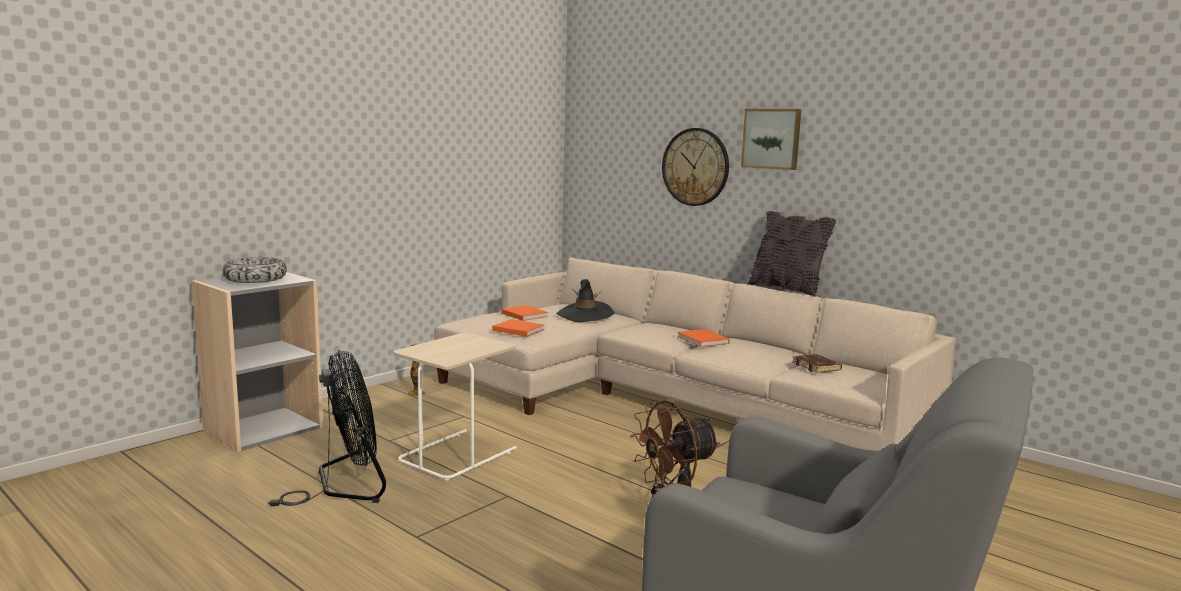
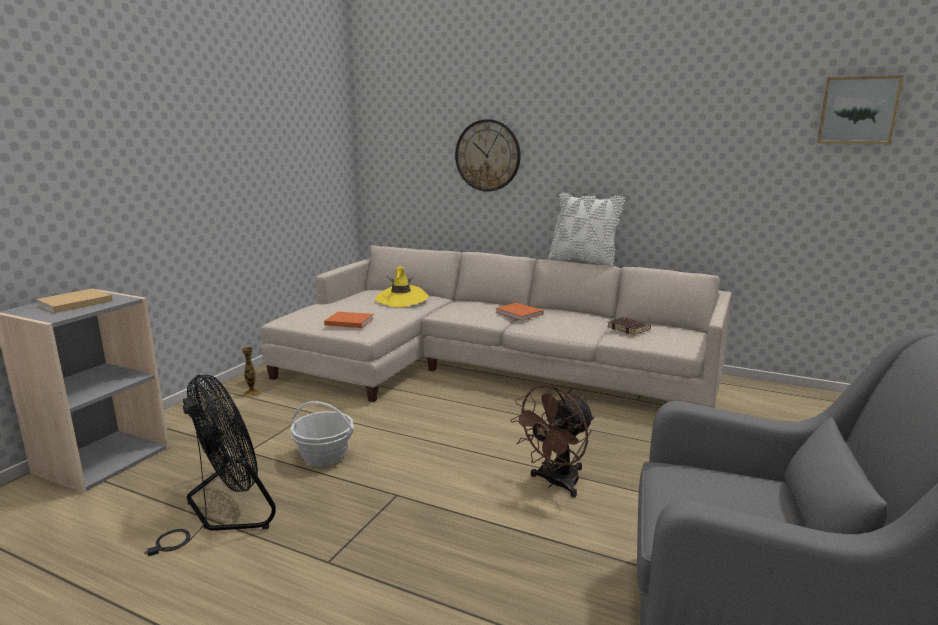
camera: 15 degrees left, 5 degrees up
bowl [223,257,287,283] -> beige book [36,289,113,313]
beige side table [394,333,517,481] -> basket [290,401,354,467]
orange book [501,305,548,321] -> none
black hat [556,279,615,322] -> yellow hat [374,266,429,307]
picture [741,109,801,170] -> picture moved to [817,75,904,144]
black pillow [748,211,836,296] -> white pillow [548,193,625,266]

